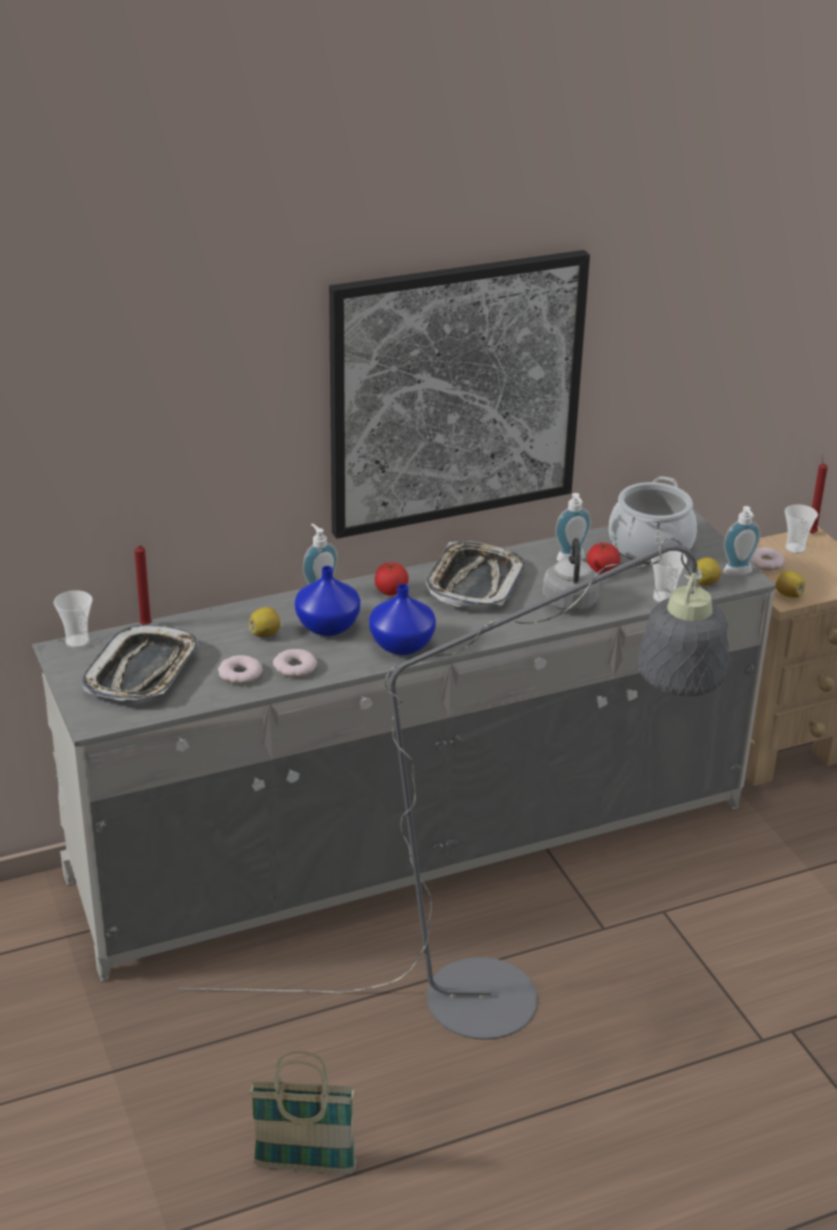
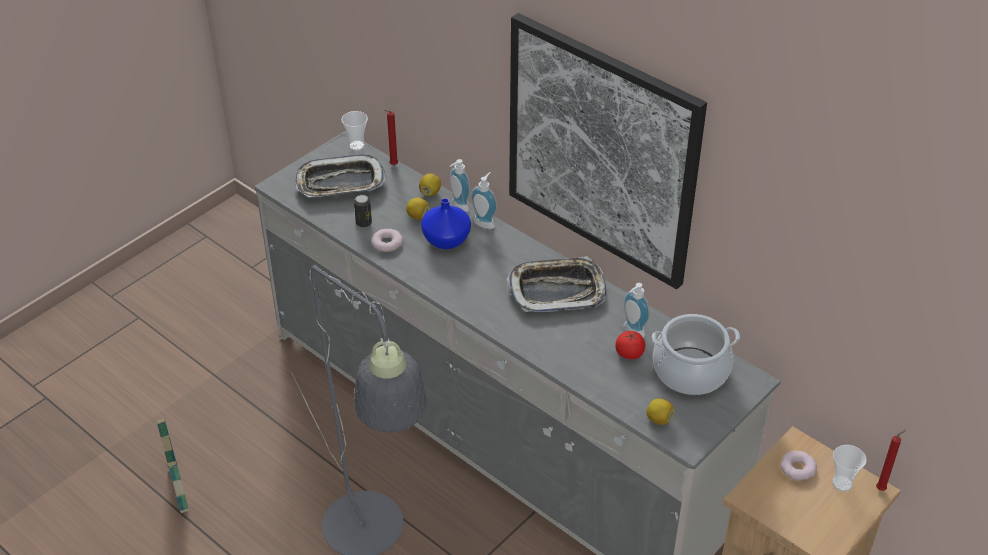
camera: 65 degrees right, 10 degrees up
donut [218,655,263,684] -> can [354,195,372,227]
blue vase [369,584,436,655] -> none
tomato [375,562,409,595] -> none
grey kettle [543,538,600,612] -> none
cup [651,551,687,603] -> none
soap dispenser [723,506,761,576] -> soap dispenser moved to [450,159,470,212]
lemon [775,571,805,598] -> lemon moved to [419,174,441,196]

